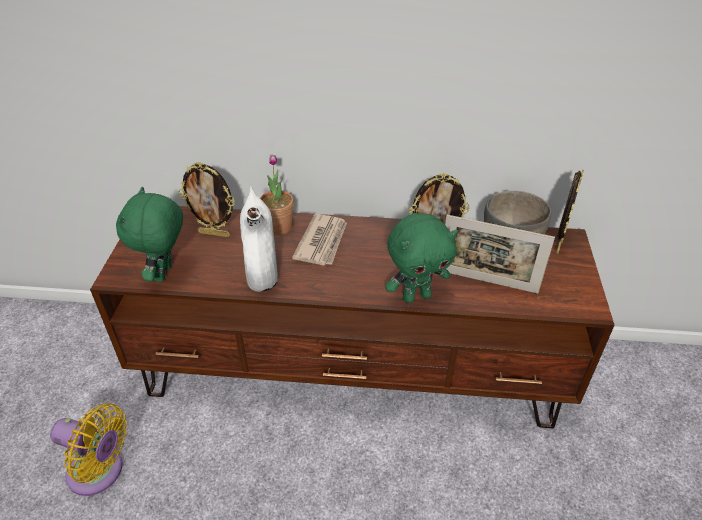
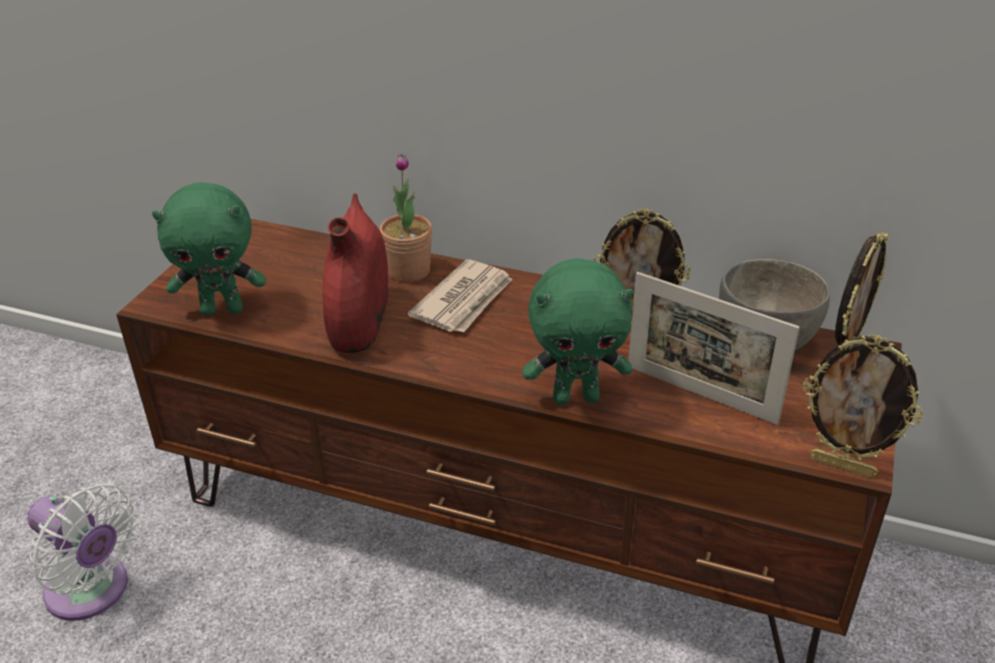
camera: 15 degrees right, 5 degrees down
yellow fan [50,403,127,496] -> white fan [27,484,137,621]
green plush toy [116,187,183,282] -> green plush toy turned 120 degrees counterclockwise [152,182,266,316]
picture frame [178,162,235,237] -> picture frame moved to [803,335,923,478]
white vase [240,186,278,292] -> red vase [322,194,388,353]

